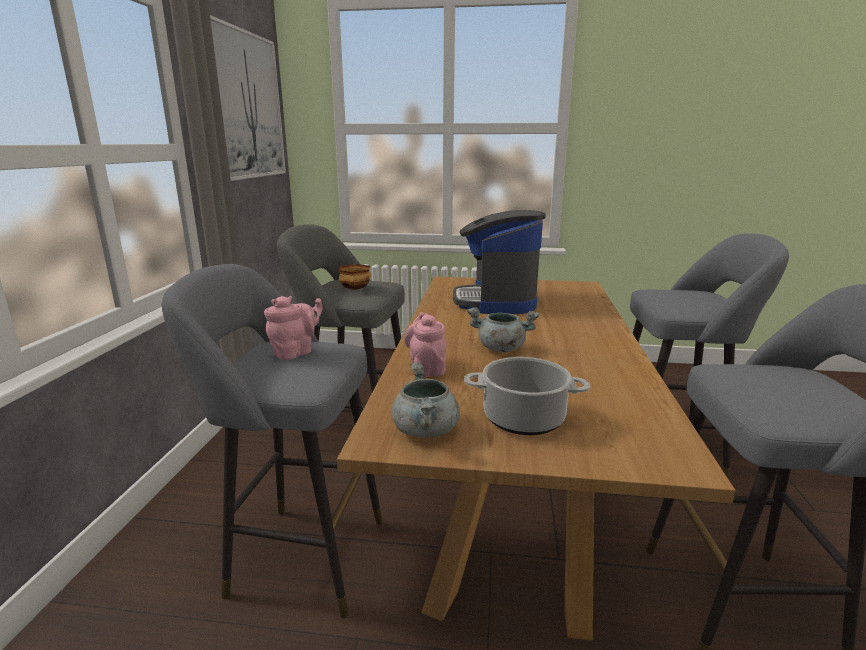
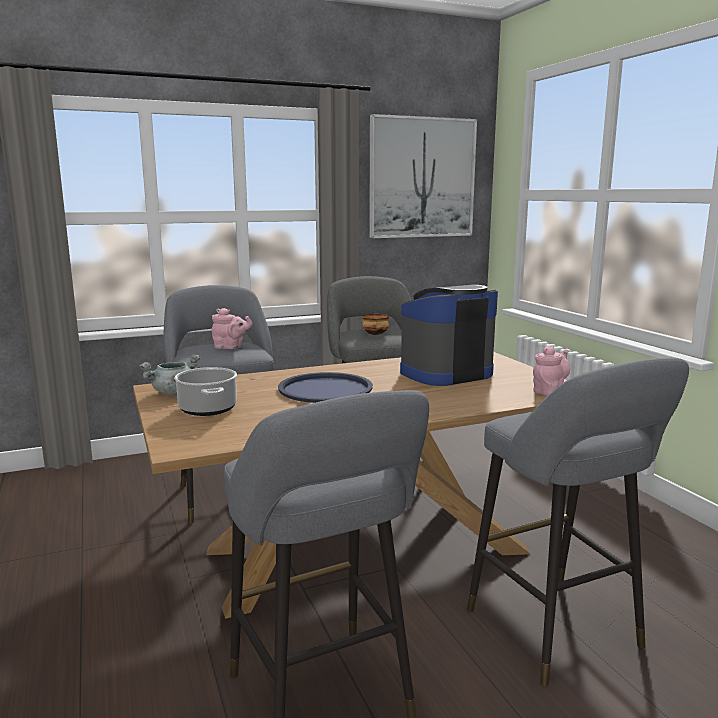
camera: 60 degrees right, 5 degrees down
pink teapot [404,312,447,377] -> pink teapot moved to [533,346,570,396]
grey cooking pot [467,307,539,352] -> blue tray [278,372,373,403]

